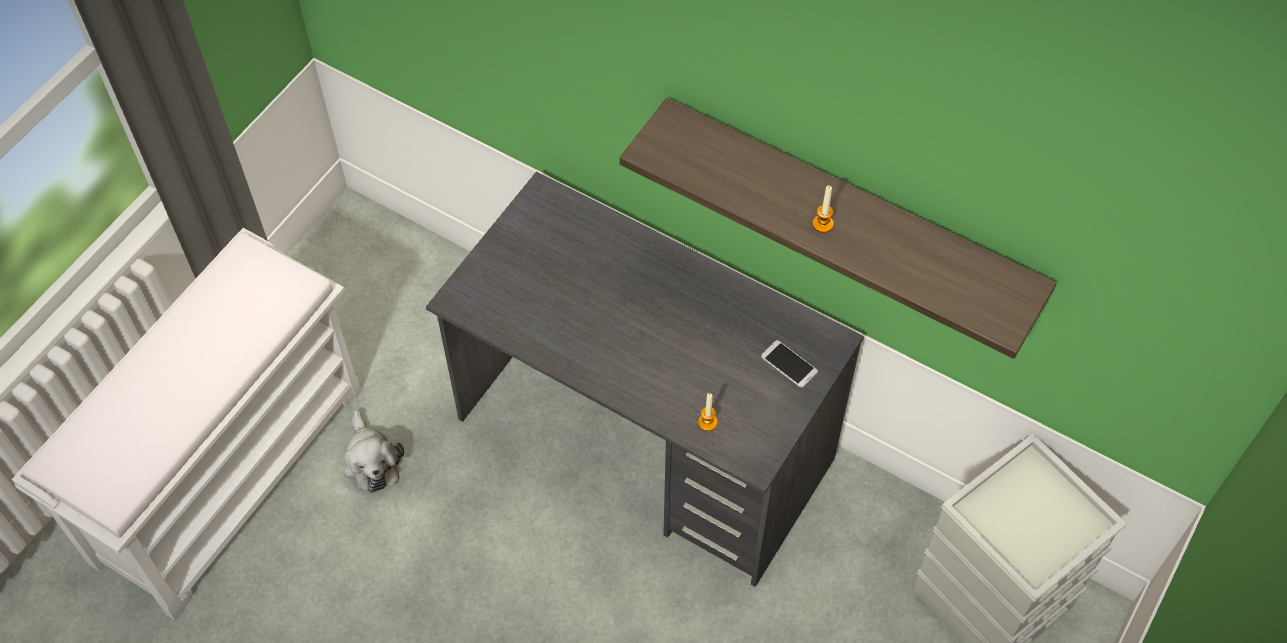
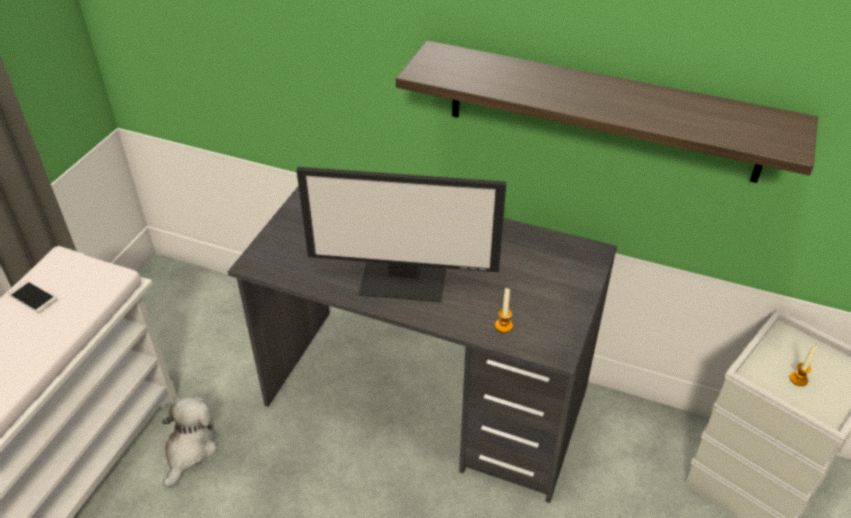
camera: 10 degrees left, 15 degrees down
plush toy [343,410,404,493] -> plush toy turned 135 degrees counterclockwise [162,396,218,488]
phone [761,340,818,388] -> phone moved to [8,281,57,313]
candle [812,185,834,233] -> candle moved to [789,344,818,386]
none -> monitor [296,167,507,302]

